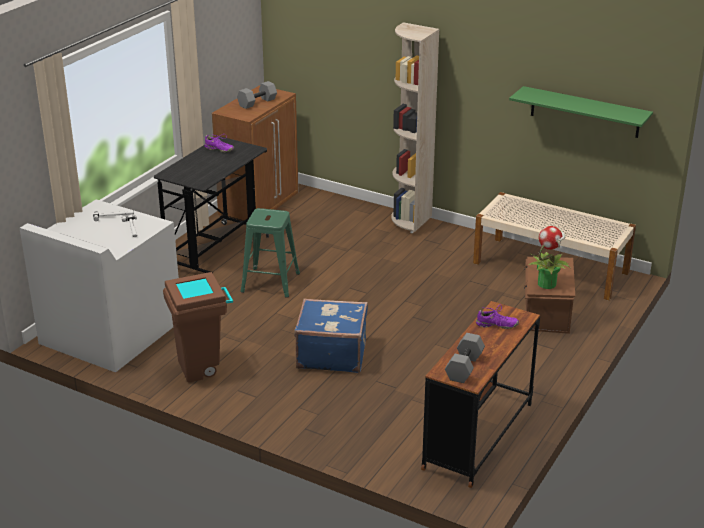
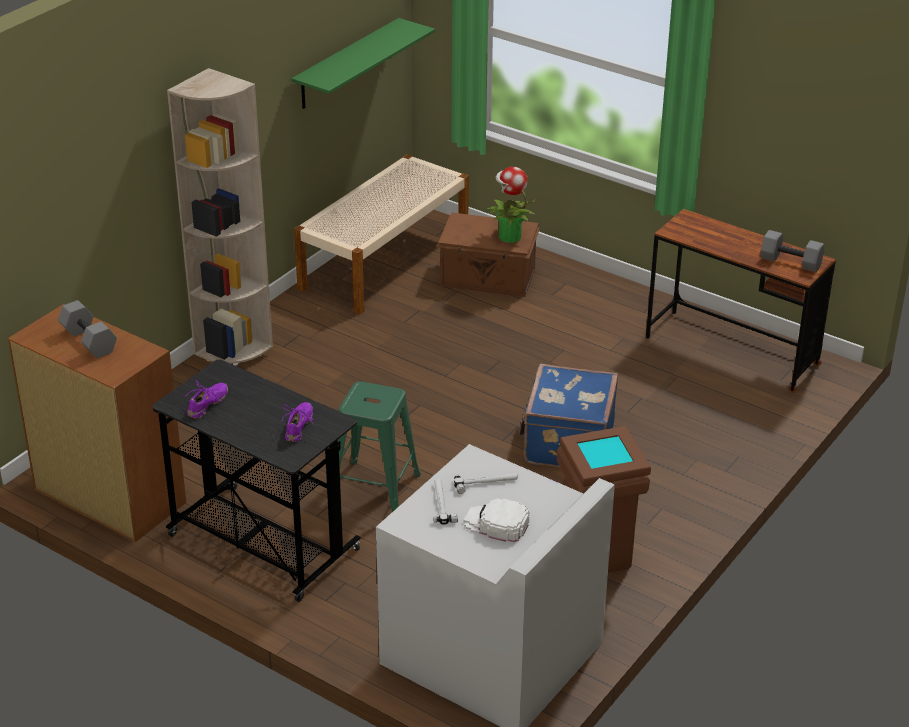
camera: 85 degrees left, 5 degrees up
purple shoe [476,305,519,329] -> purple shoe moved to [281,402,314,442]
none -> white cap [464,498,529,543]

